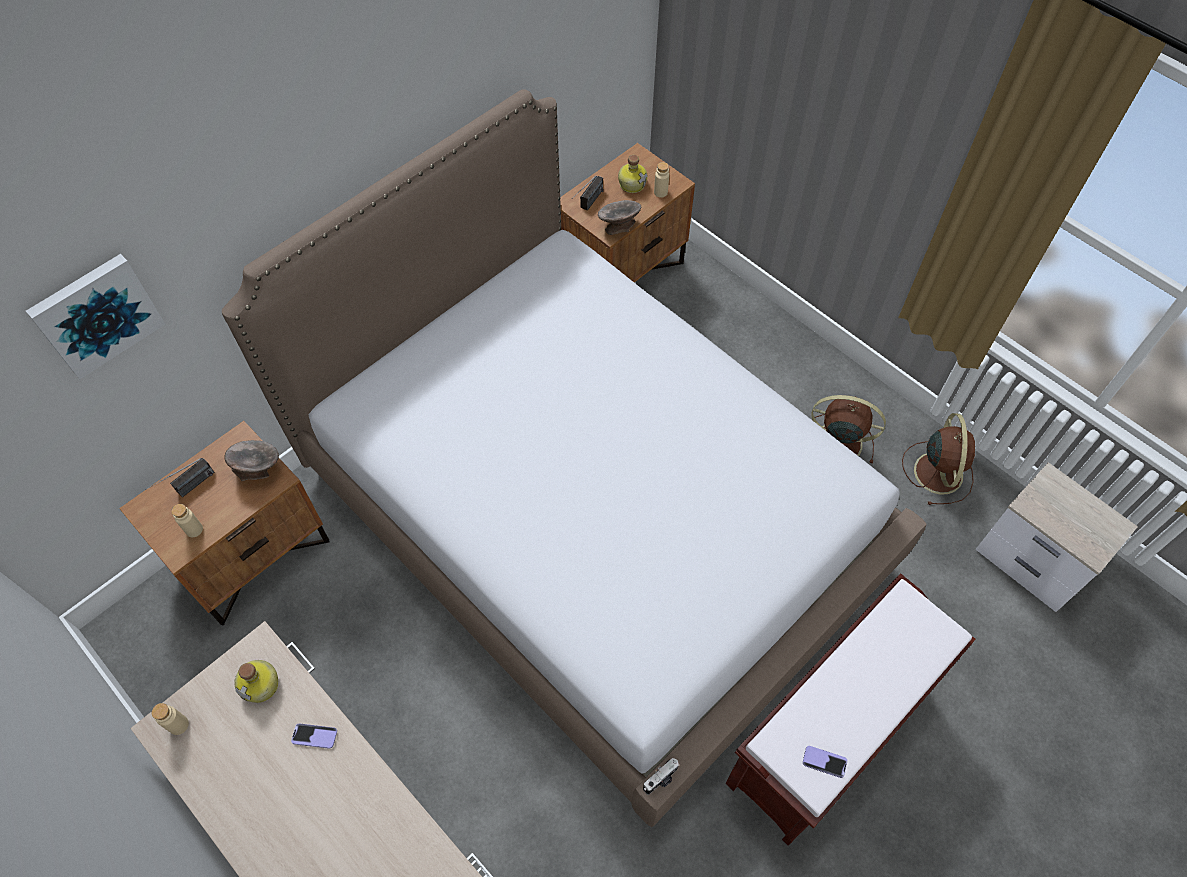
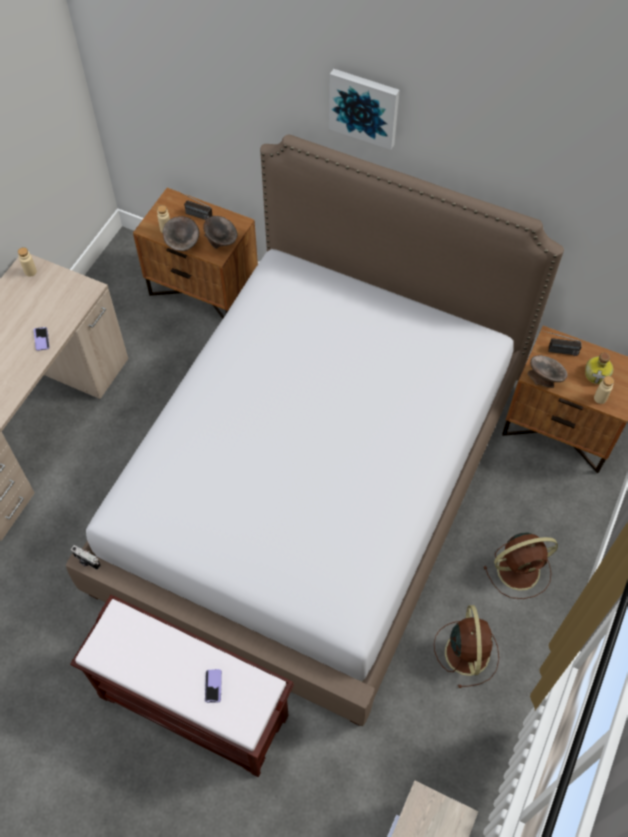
camera: 70 degrees right, 0 degrees up
picture [26,254,165,379] -> picture moved to [329,69,400,150]
bottle [234,660,278,703] -> none
phone [803,746,848,778] -> phone moved to [205,669,222,703]
brown fan [902,413,975,505] -> brown fan moved to [484,532,558,599]
none -> grey bowl [163,216,199,251]

